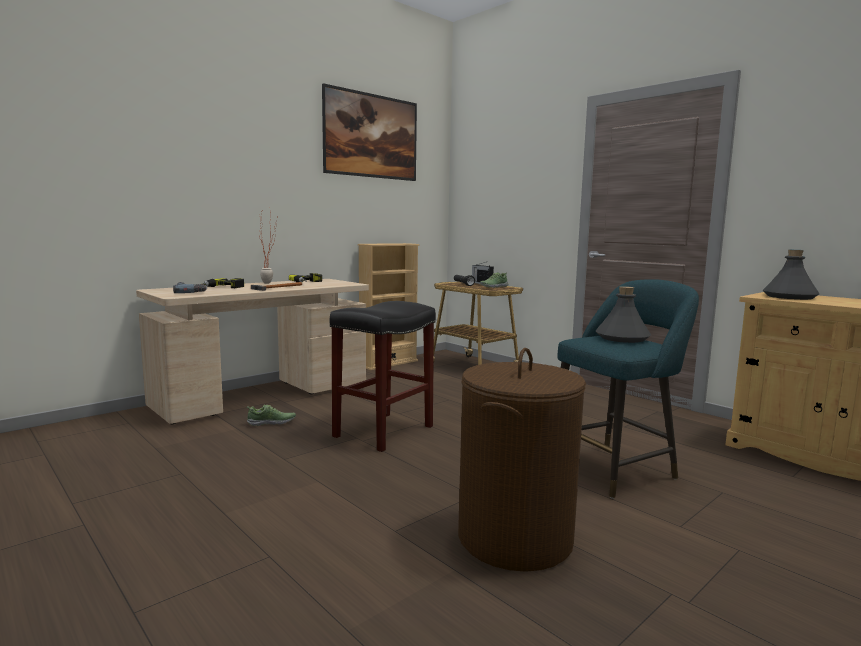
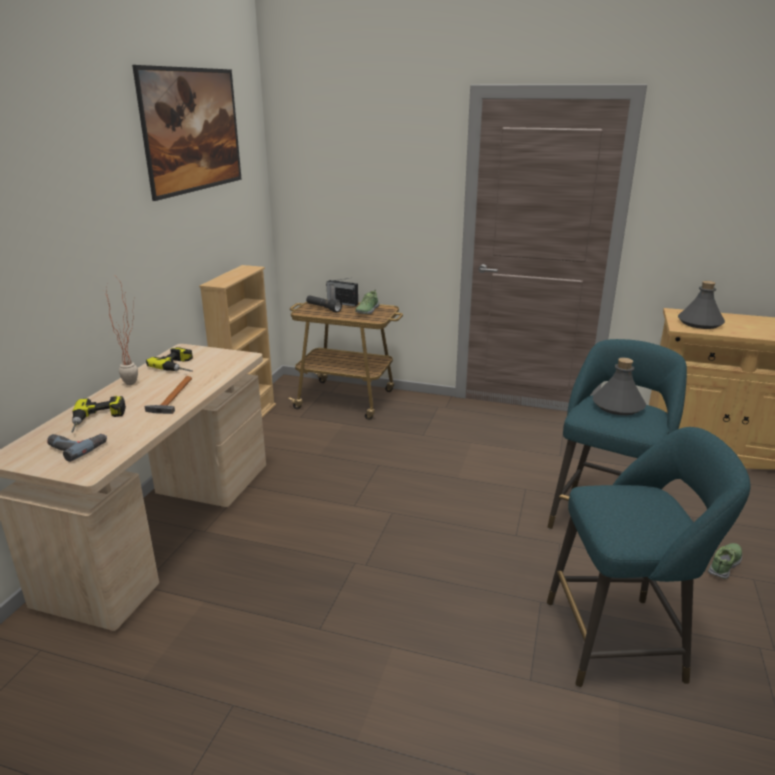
camera: 30 degrees left, 15 degrees up
shoe [247,404,296,426] -> shoe moved to [708,543,742,579]
black stool [330,301,436,452] -> none
brown laundry basket [458,348,586,572] -> turquoise stool [547,427,751,687]

